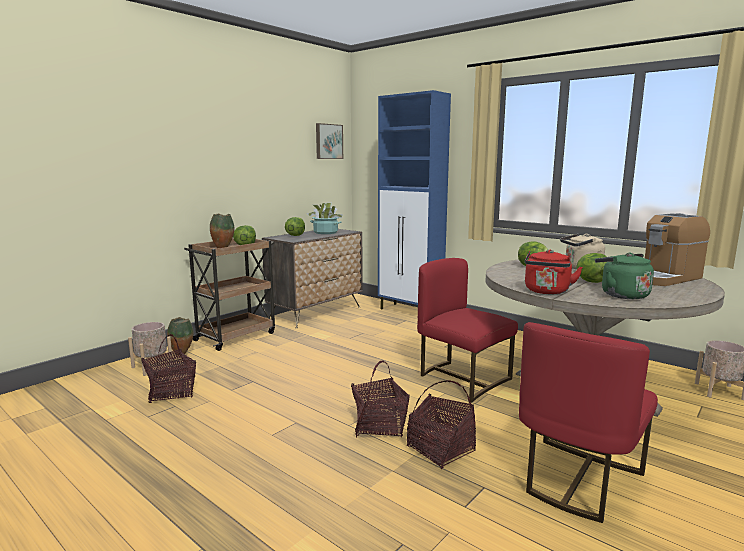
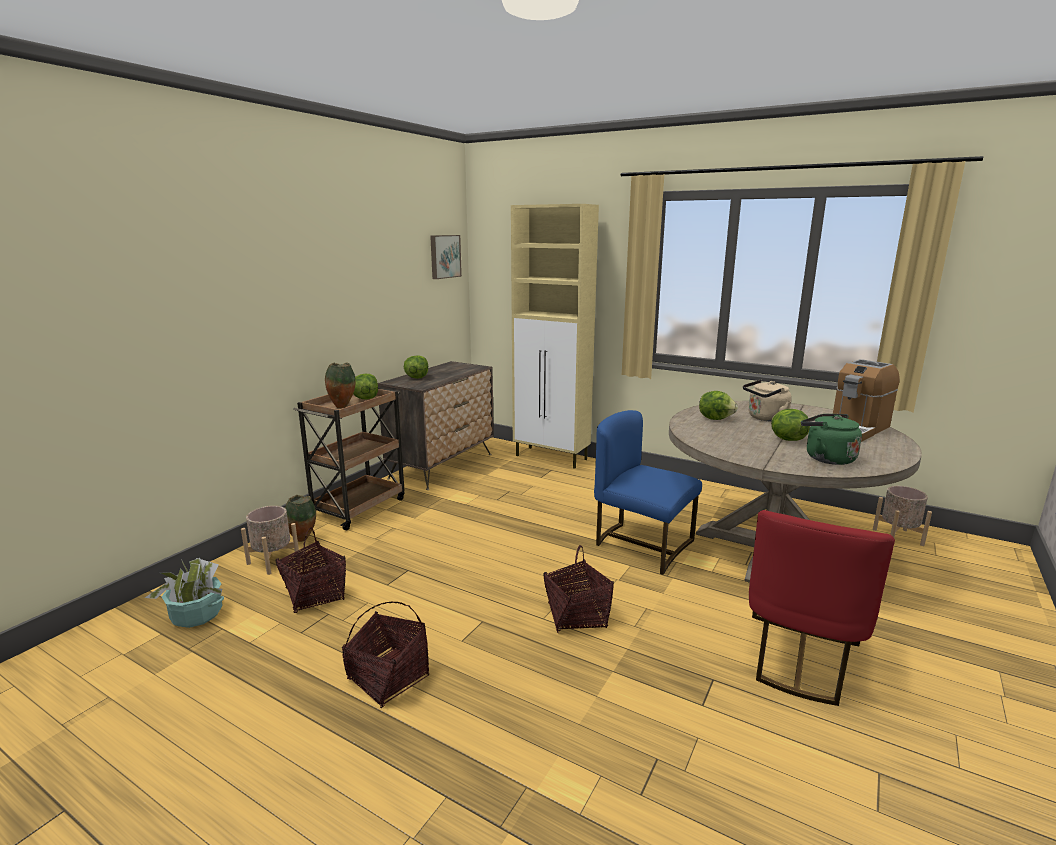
camera: 10 degrees left, 5 degrees up
potted plant [307,203,343,234] -> potted plant moved to [145,558,224,628]
blue cabinet [378,90,451,309] -> beige cabinet [511,204,599,469]
basket [407,381,476,469] -> basket moved to [342,602,429,708]
red chair [417,258,518,402] -> blue chair [594,410,702,575]
red kettle [525,249,583,294] -> none

